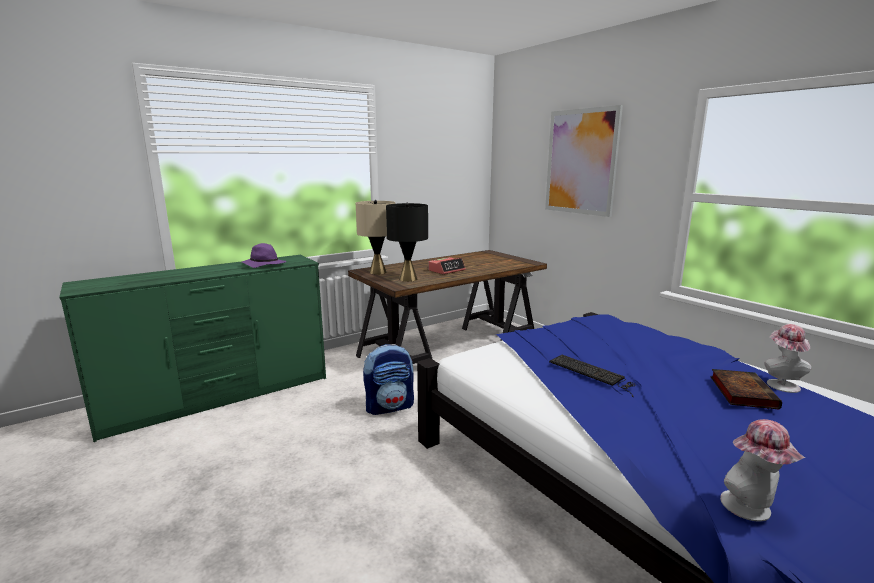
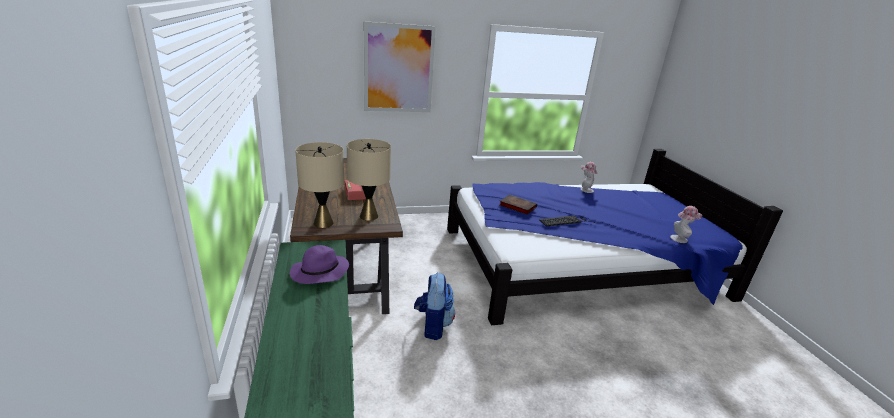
camera: 70 degrees left, 10 degrees up
black table lamp [386,203,428,282] -> beige table lamp [347,139,391,221]
book [711,369,782,410] -> book moved to [499,195,537,215]

